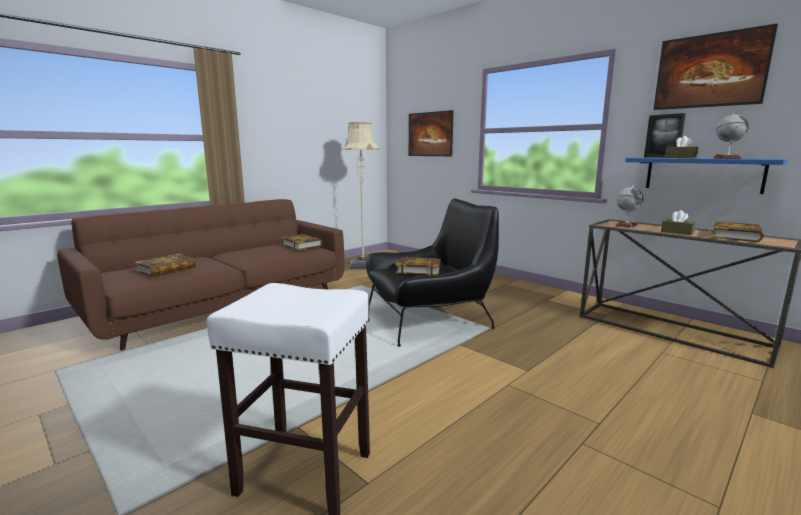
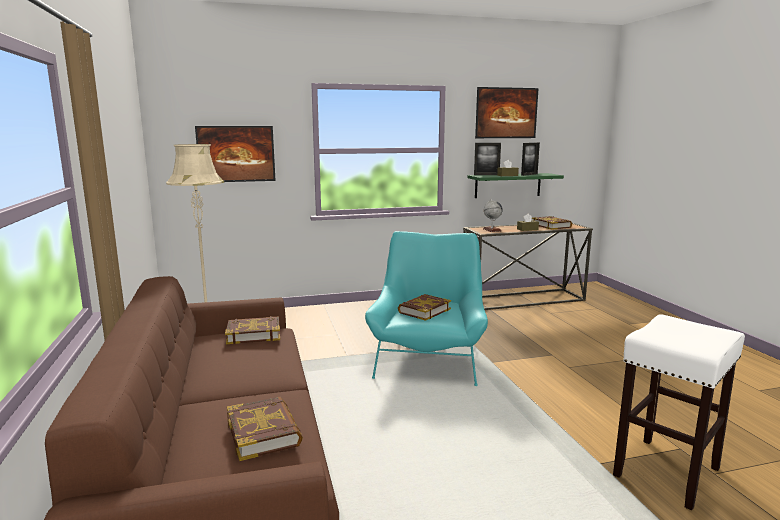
camera: 60 degrees left, 0 degrees up
black armchair [366,199,499,347] -> turquoise armchair [365,231,488,386]
blue shelf [625,158,788,194] -> green shelf [468,173,564,198]
globe [714,113,749,159] -> picture frame [521,142,540,176]

